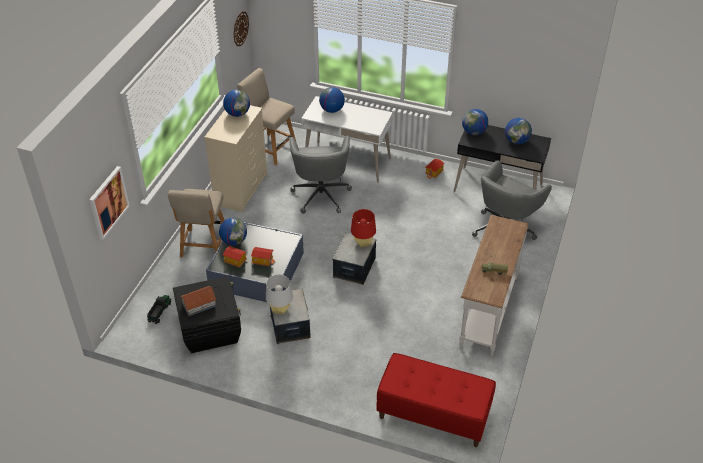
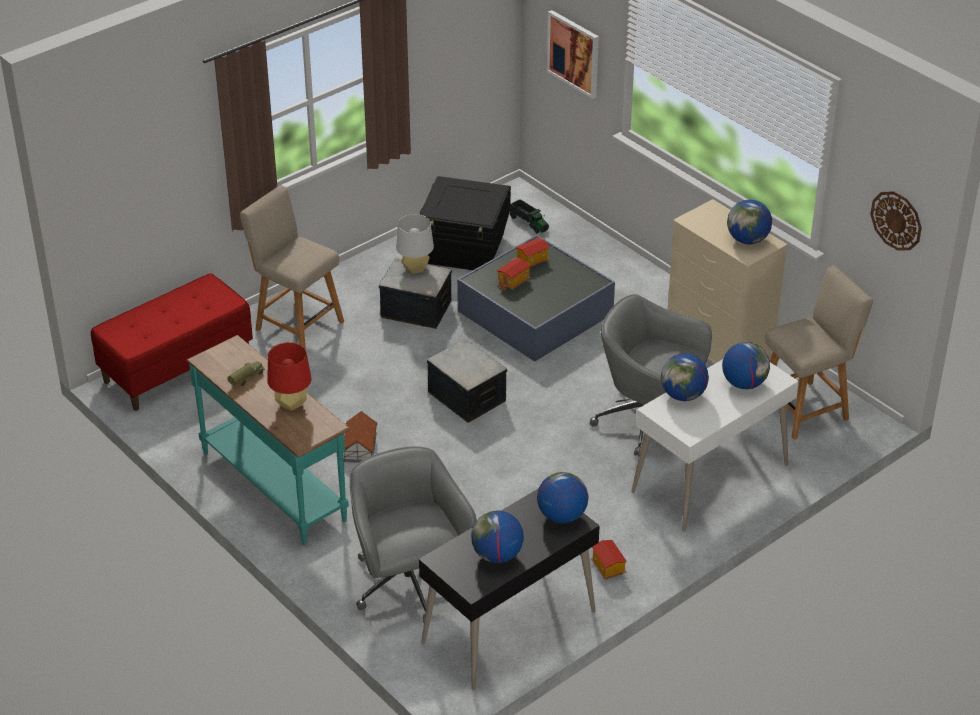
camera: 120 degrees right, 5 degrees down
beige chair [168,189,224,258] -> beige chair moved to [240,185,344,350]
toy house [180,286,217,316] -> toy house moved to [344,411,378,463]
globe [219,218,247,245] -> globe moved to [661,354,709,401]
red table lamp [351,209,376,247] -> red table lamp moved to [267,342,312,411]
white console table [459,215,529,356] -> turquoise console table [186,335,351,545]

